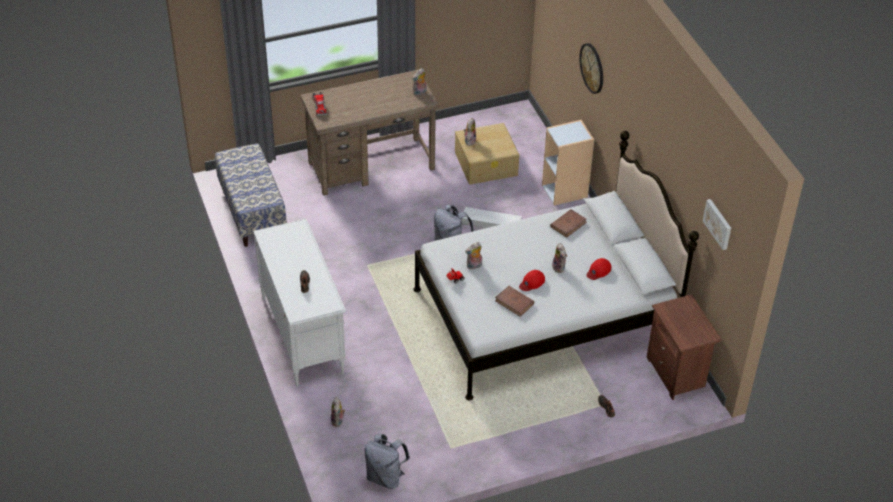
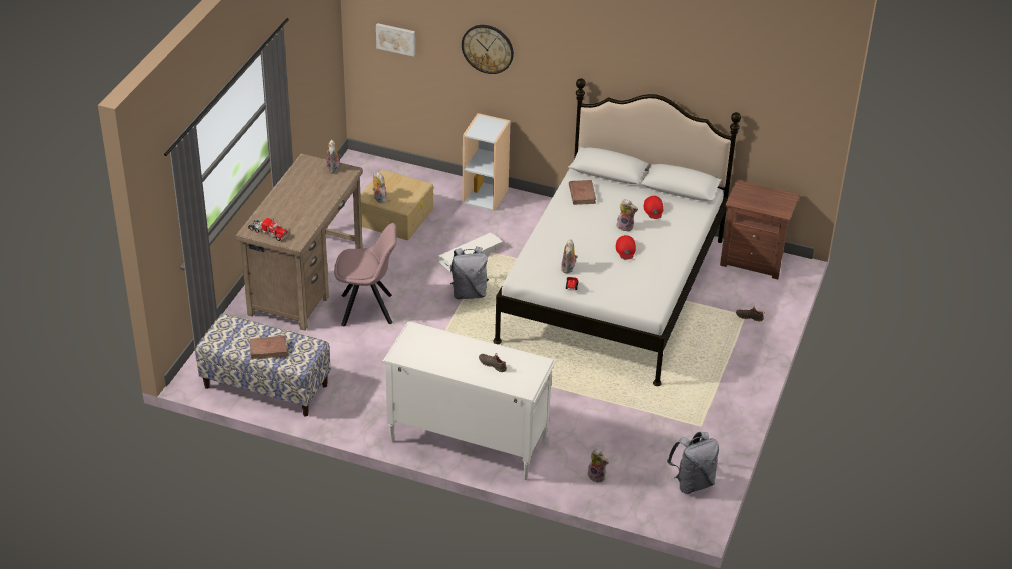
camera: 50 degrees left, 5 degrees down
brown book [495,286,534,317] -> brown book moved to [250,336,288,359]
picture [703,199,731,250] -> picture moved to [376,23,415,57]
none -> pink chair [334,223,397,327]

